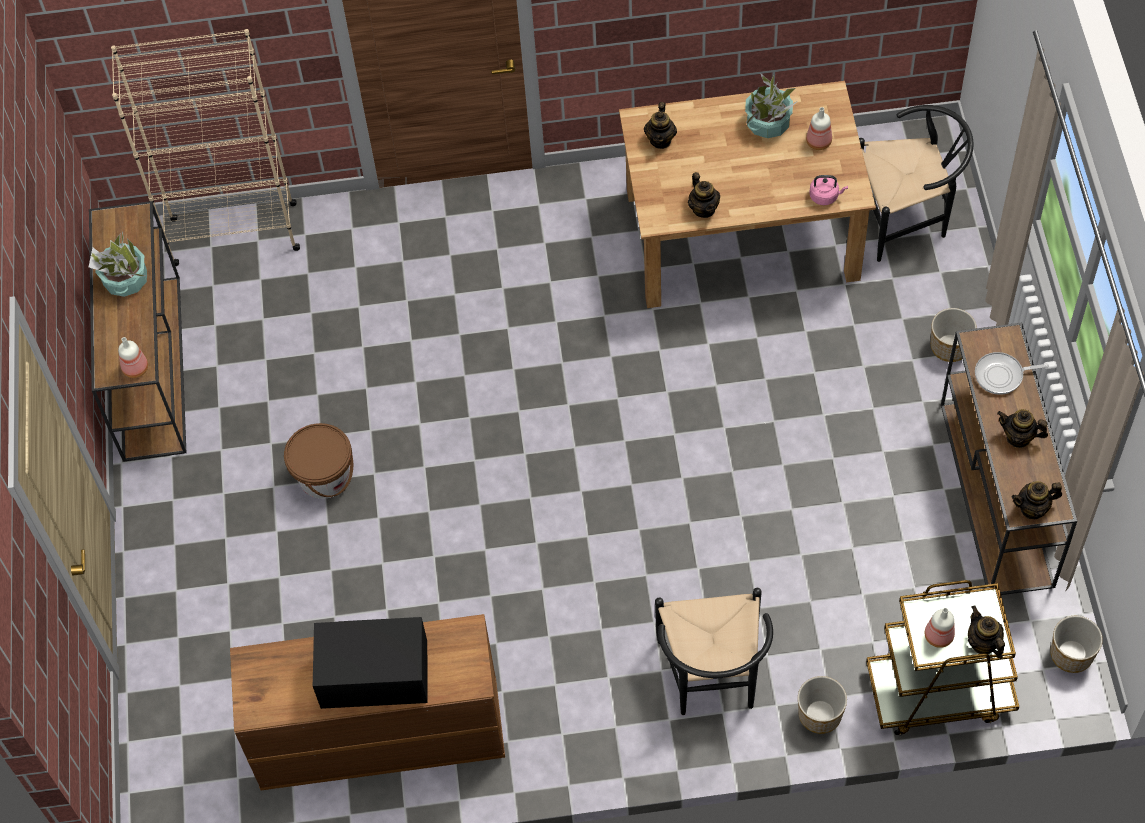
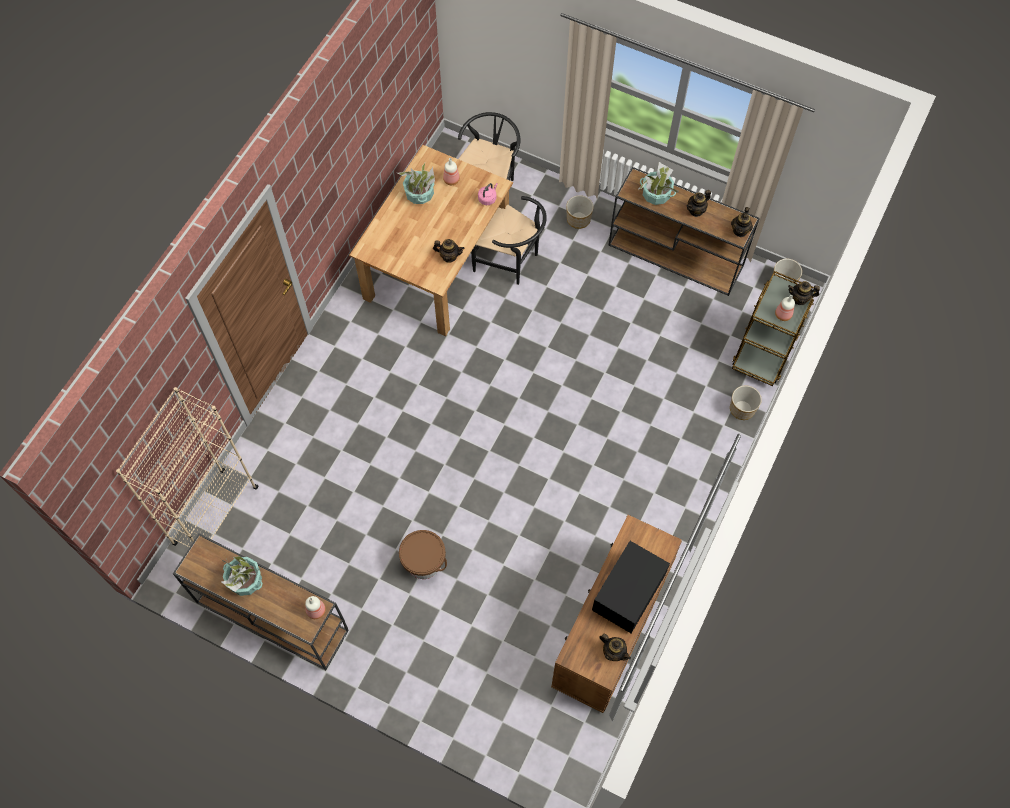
camera: 60 degrees left, 5 degrees up
teapot [644,102,677,149] -> teapot moved to [599,633,631,661]
black chair [655,588,773,715] -> black chair moved to [471,196,547,285]
frying pan [975,352,1049,395] -> potted plant [639,162,679,205]

